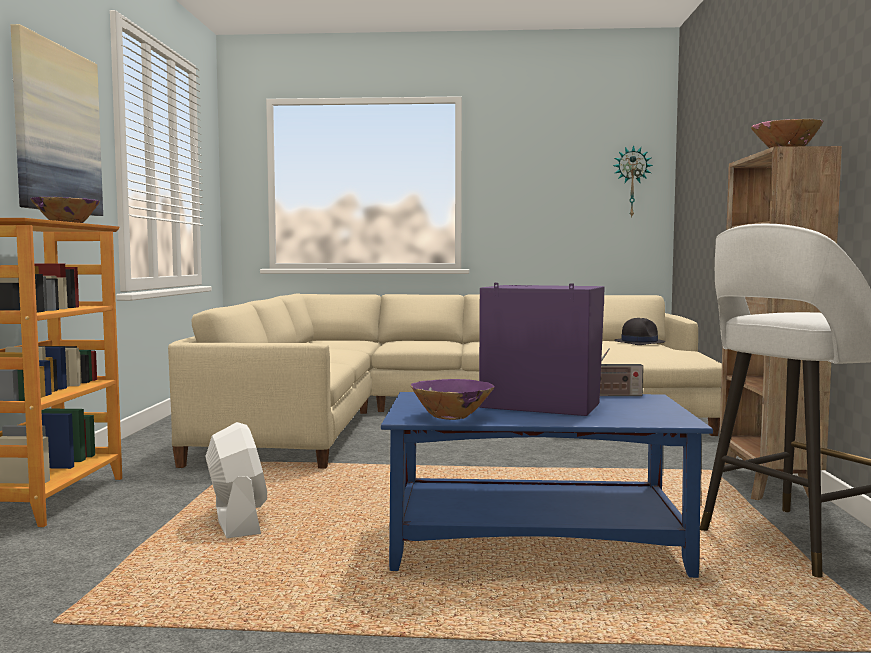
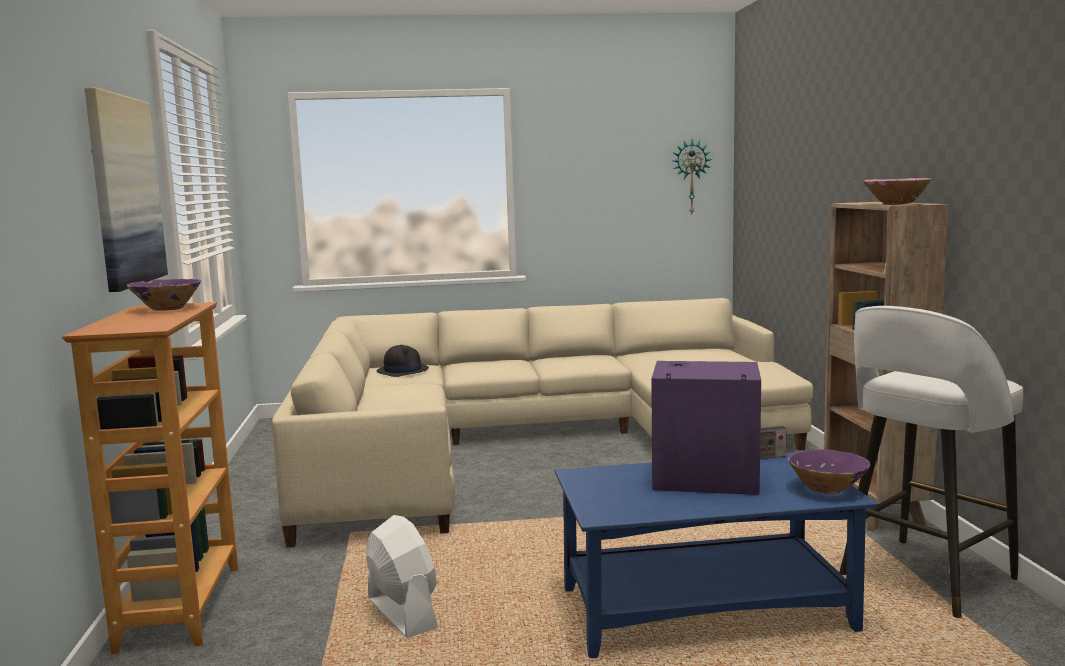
camera: 10 degrees left, 5 degrees up
purple bowl [410,379,495,420] -> purple bowl moved to [788,450,870,494]
black hat [614,318,665,345] -> black hat moved to [377,345,429,377]

